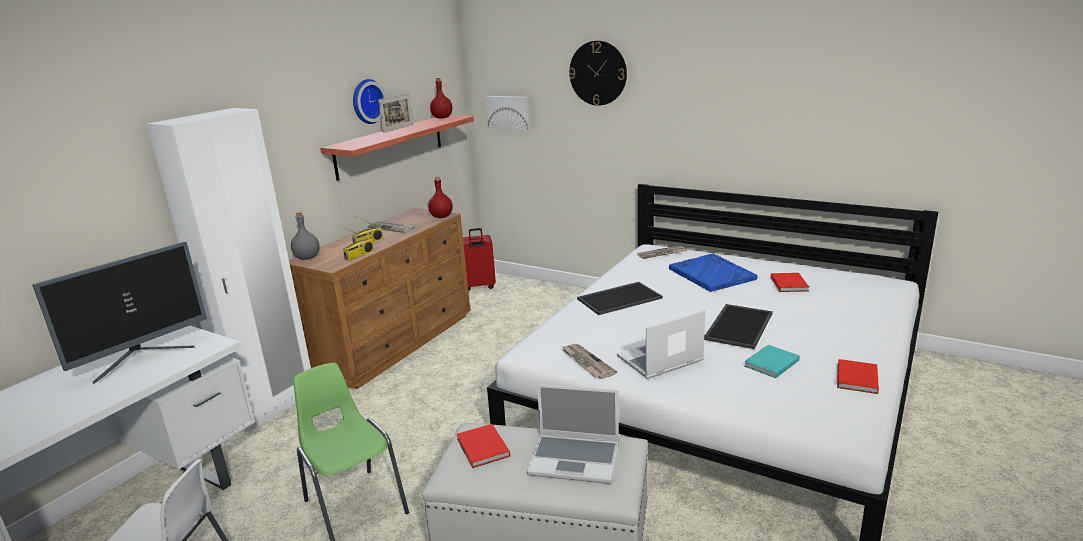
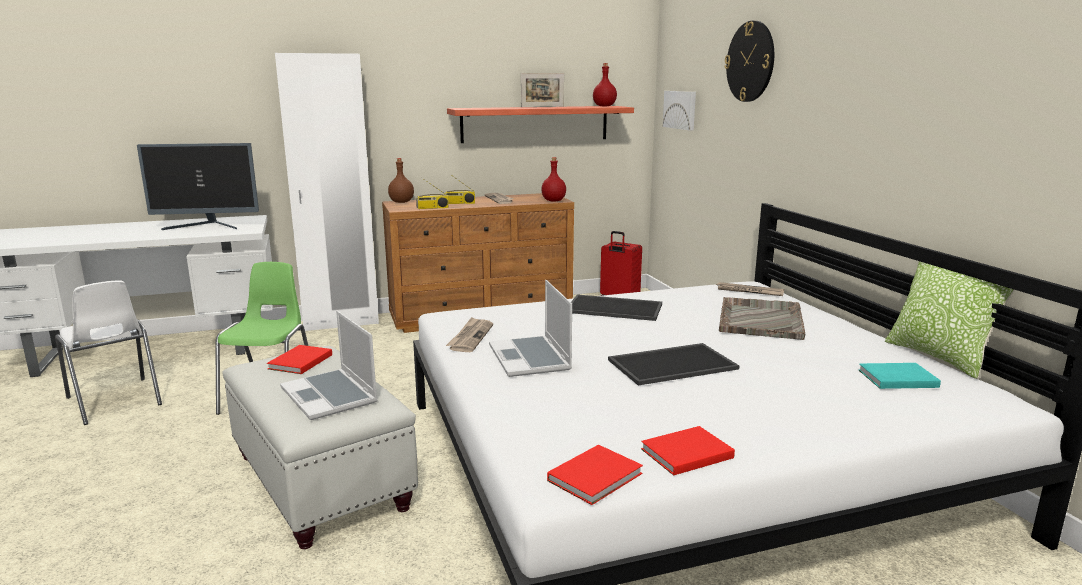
camera: 40 degrees right, 5 degrees down
grey bottle [291,212,320,260] -> brown bottle [388,158,414,203]
wall clock [353,79,386,124] -> none
laptop [617,310,705,379] -> laptop turned 120 degrees counterclockwise [489,280,572,377]
blue tray [669,253,758,292] -> grey tray [719,297,805,340]
turquoise book [744,345,800,378] -> turquoise book moved to [859,363,941,389]
red book [771,273,809,292] -> red book moved to [547,445,643,505]
none -> pillow [885,261,1014,379]

